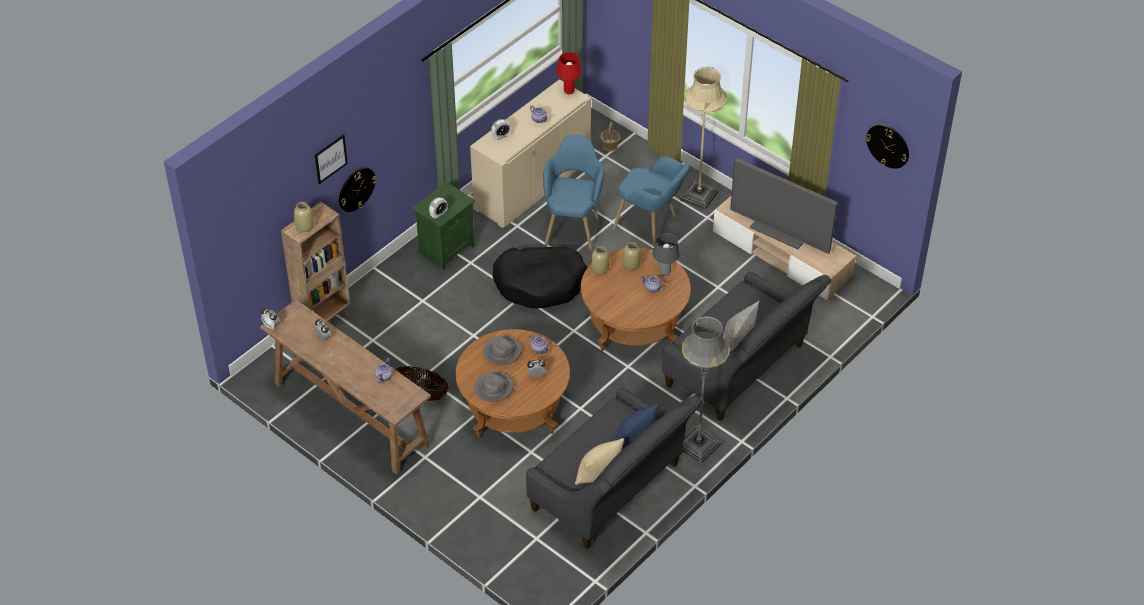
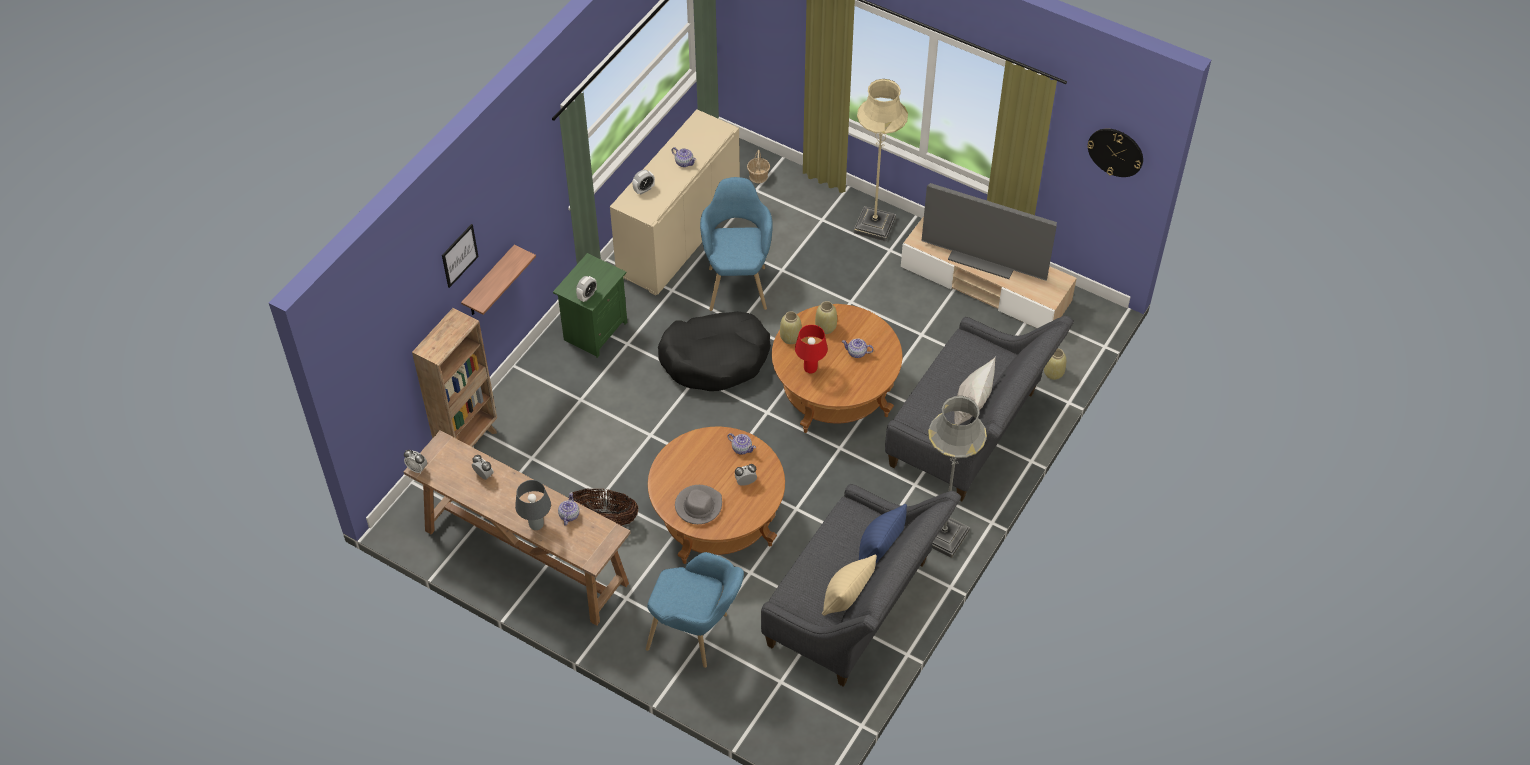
camera: 10 degrees left, 5 degrees up
beige vase [294,202,314,232] -> beige vase moved to [1044,348,1066,380]
wall clock [339,168,377,212] -> shelf [461,245,536,315]
grey hat [483,335,523,365] -> none
red table lamp [556,52,582,94] -> red table lamp moved to [795,325,828,373]
blue armchair [613,156,690,245] -> blue armchair moved to [646,552,744,668]
grey table lamp [653,233,680,276] -> grey table lamp moved to [515,480,551,530]

